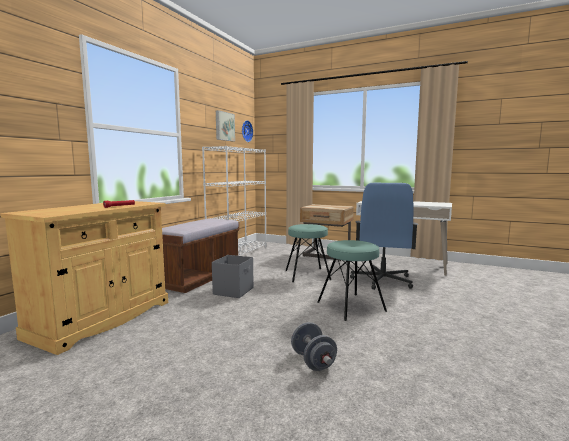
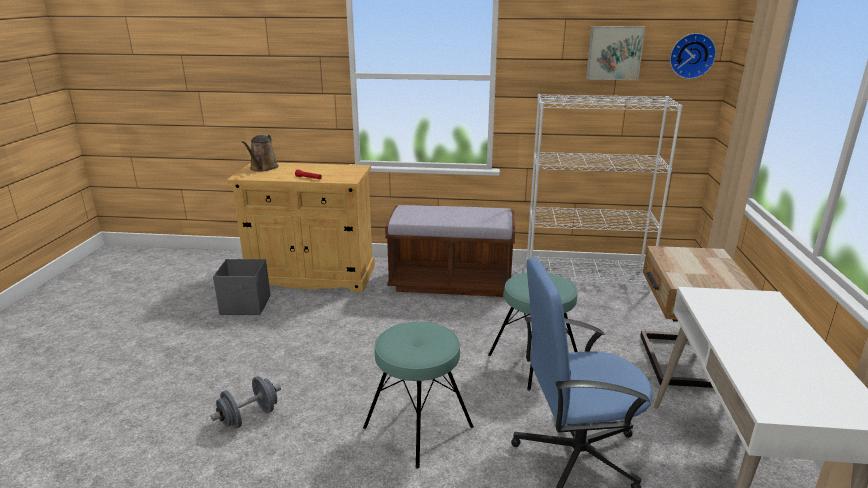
camera: 70 degrees right, 15 degrees up
grey storage box [212,255,254,298] -> grey storage box moved to [213,259,271,315]
none -> brown watering can [242,135,279,172]

